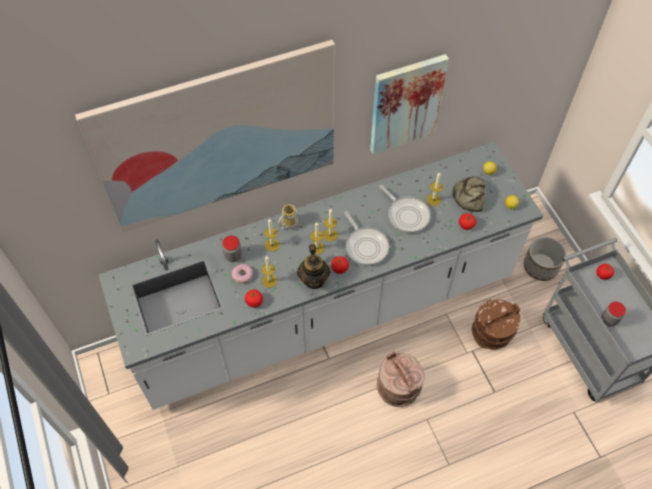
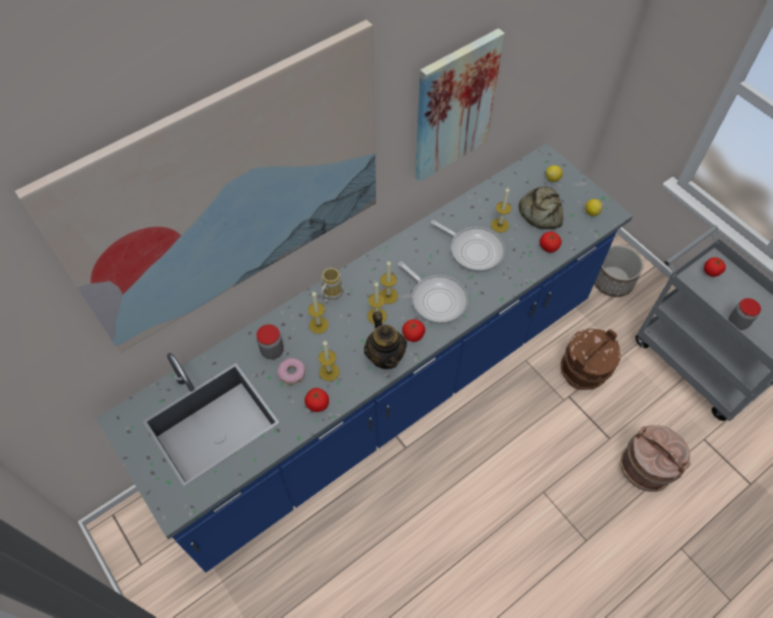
camera: 15 degrees left, 0 degrees up
white counter [98,142,543,410] -> blue counter [96,143,633,572]
brown bucket [377,351,425,407] -> brown bucket moved to [620,425,691,492]

